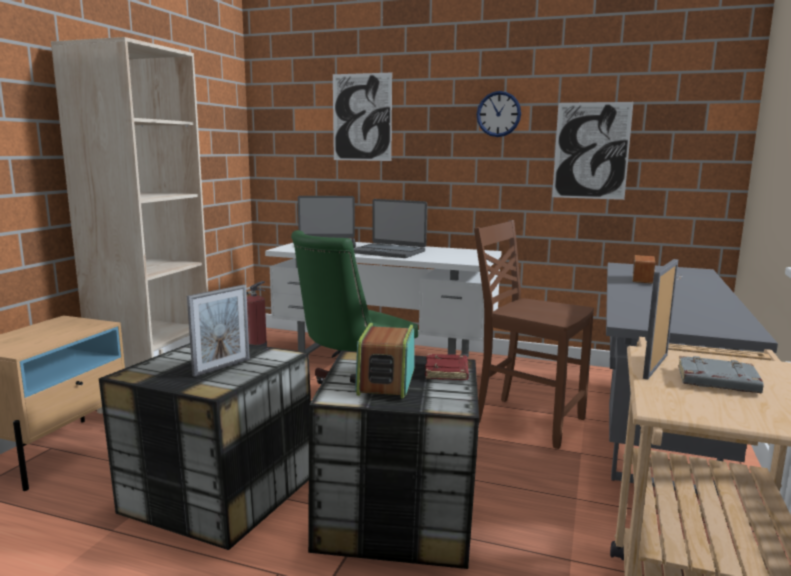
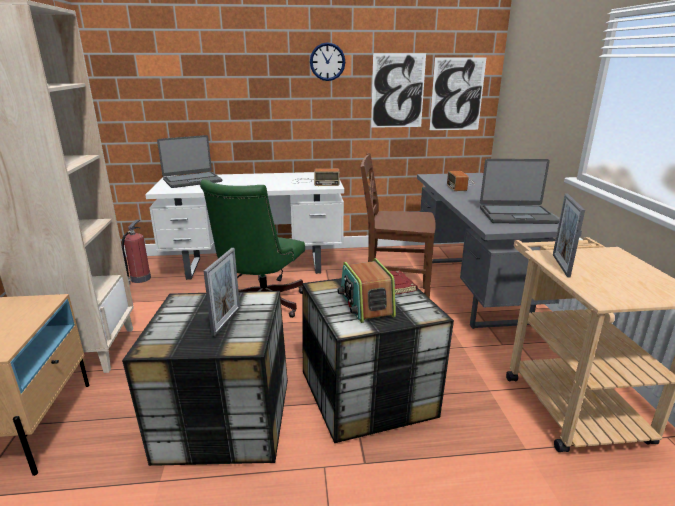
camera: 25 degrees left, 10 degrees up
picture [333,72,392,161] -> picture moved to [430,57,487,130]
laptop [354,199,427,258] -> laptop moved to [480,159,559,224]
grey book [678,356,764,393] -> none
none -> radio [291,169,340,186]

